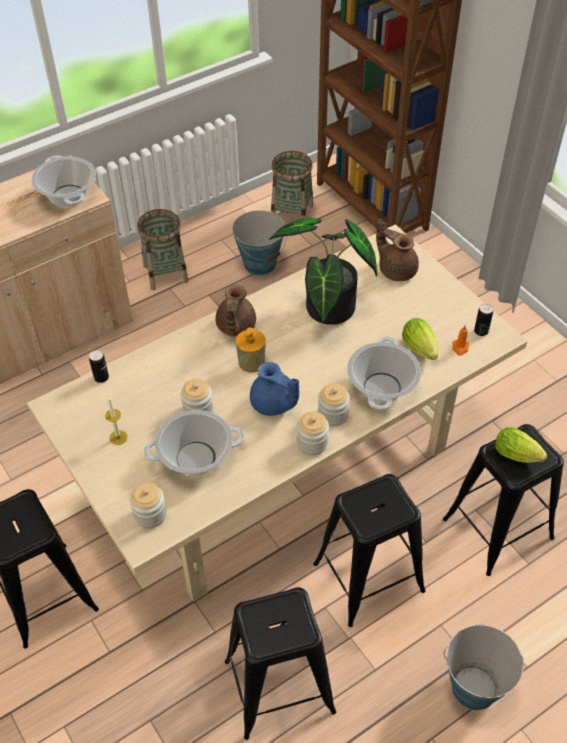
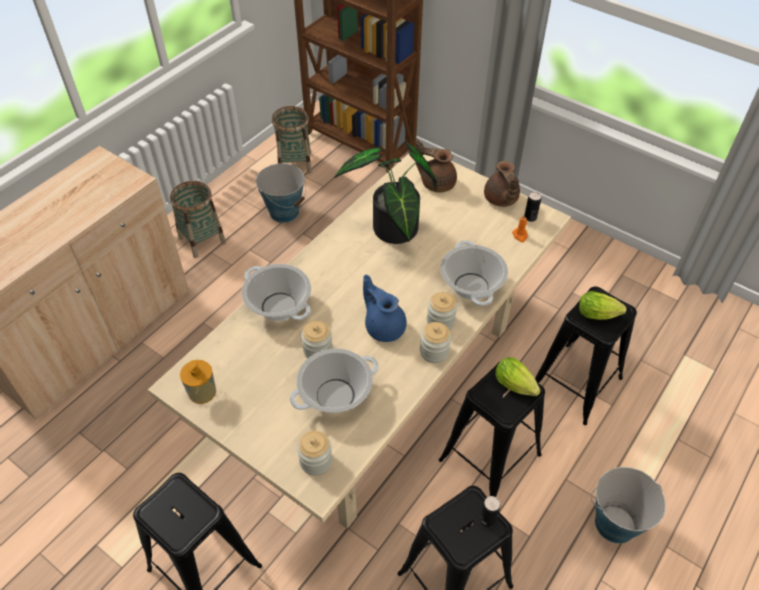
camera: 20 degrees left, 0 degrees up
cooking pot [32,155,96,207] -> cooking pot moved to [242,264,311,321]
can [89,350,109,383] -> can moved to [480,496,500,527]
candle [105,396,127,445] -> none
brown teapot [216,285,256,337] -> brown teapot moved to [484,161,520,207]
soap dispenser [236,327,266,372] -> soap dispenser moved to [180,360,216,404]
blue teapot [250,362,299,416] -> blue teapot turned 150 degrees counterclockwise [363,274,407,342]
lettuce [402,318,438,360] -> lettuce moved to [495,357,541,396]

